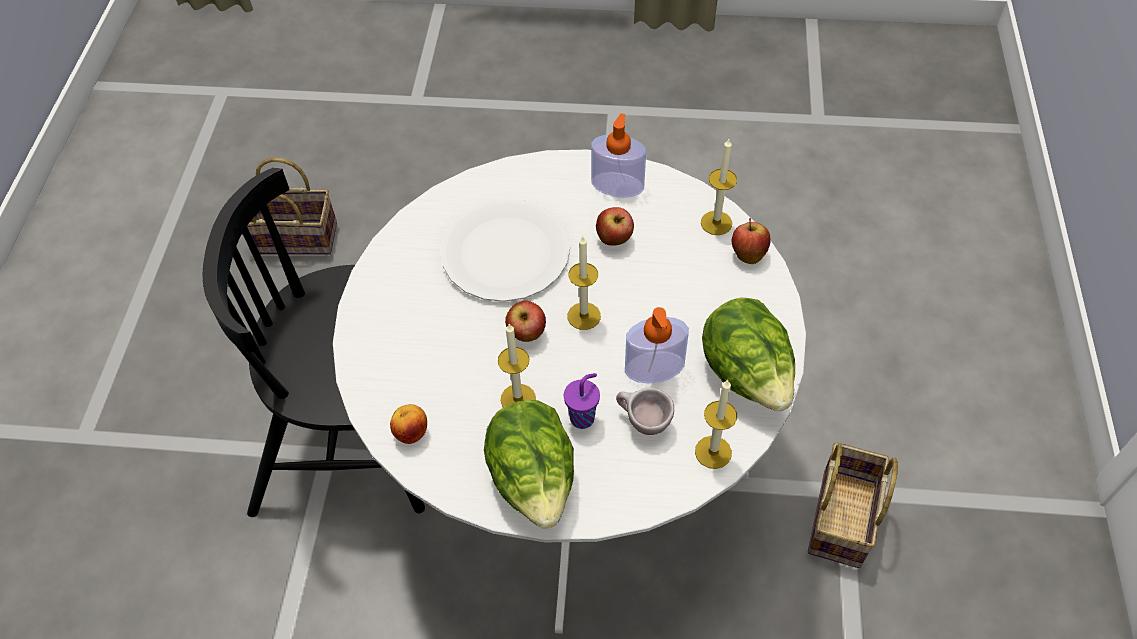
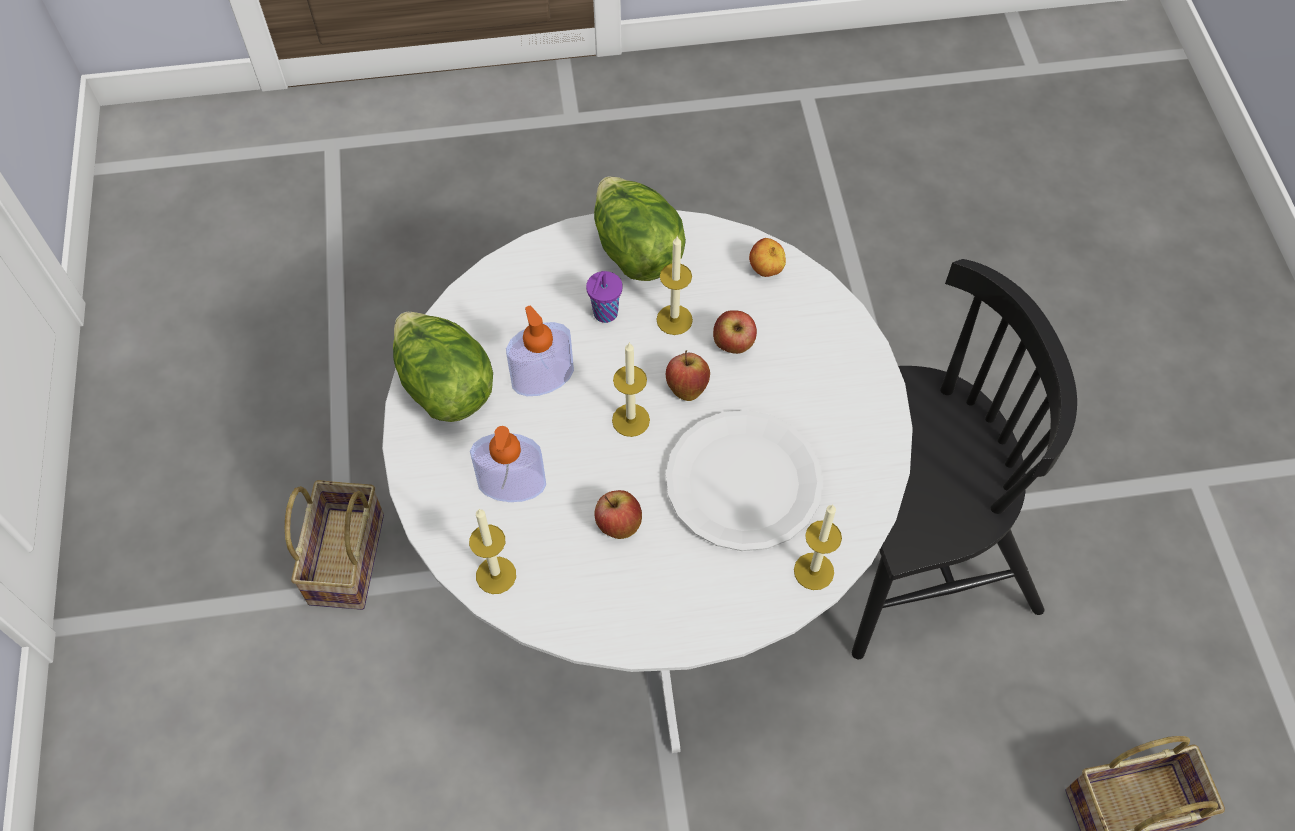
camera: 165 degrees right, 5 degrees up
soap dispenser [591,114,646,198] -> soap dispenser moved to [470,426,546,502]
beige cup [616,388,674,435] -> none
candle [695,380,737,469] -> candle moved to [794,504,842,590]
apple [732,218,771,264] -> apple moved to [713,310,757,354]

